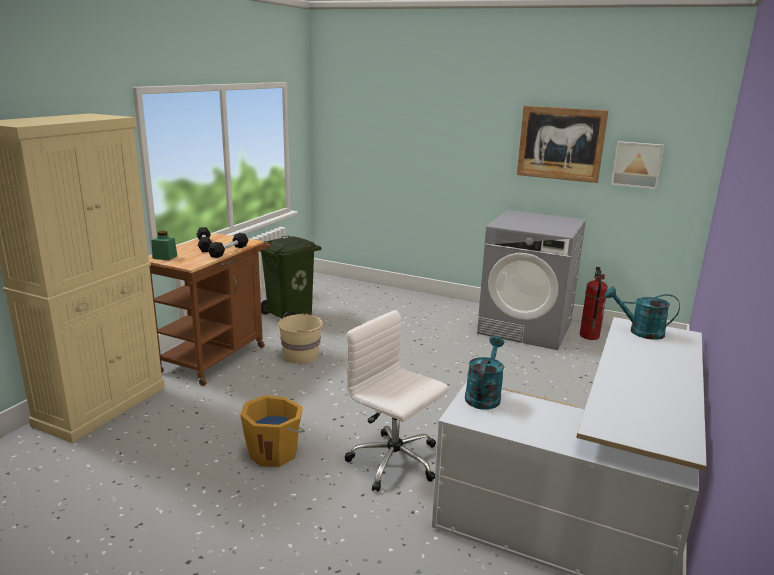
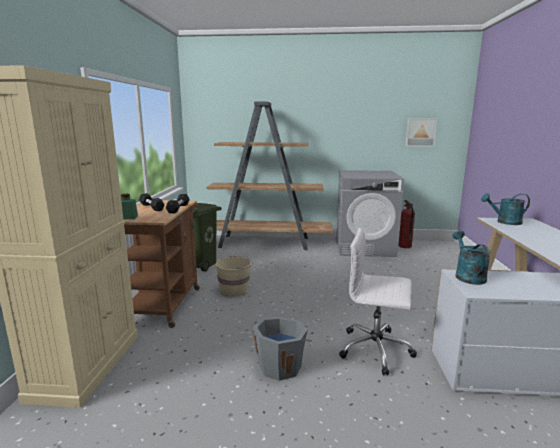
camera: 20 degrees left, 5 degrees down
orange bucket [240,395,305,467] -> grey bucket [253,317,312,381]
picture [517,106,609,183] -> none
none -> brown bookcase [206,101,333,250]

